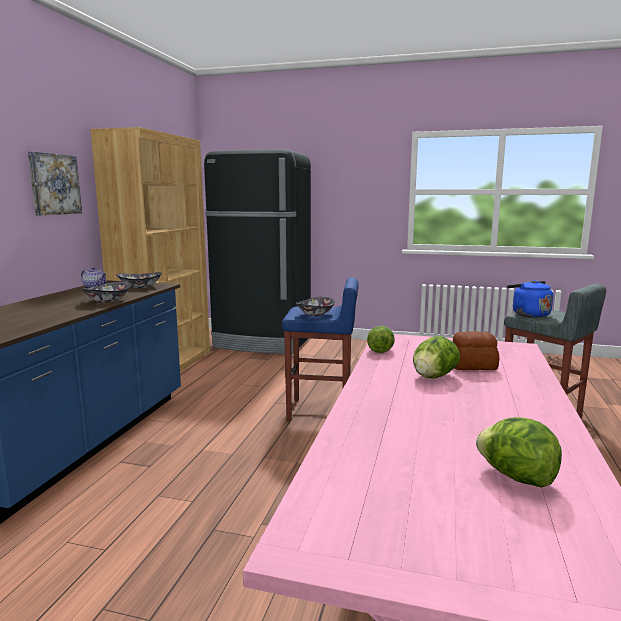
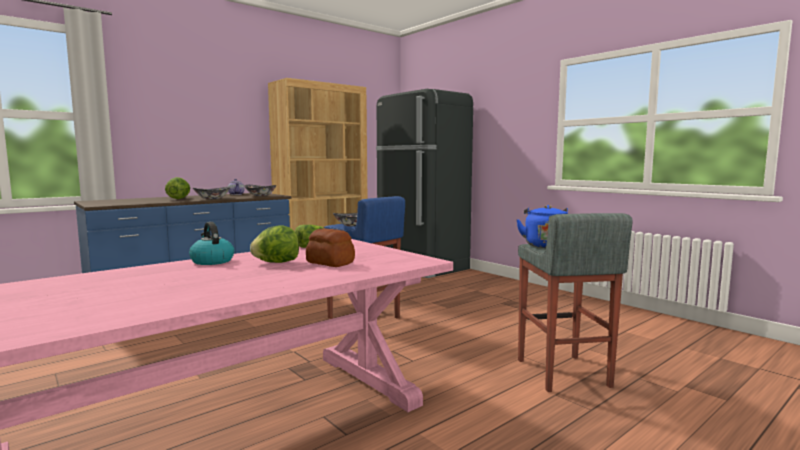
camera: 35 degrees right, 5 degrees down
picture [28,151,82,215] -> none
lettuce [476,417,562,488] -> lettuce moved to [165,177,190,199]
none -> kettle [189,222,234,265]

